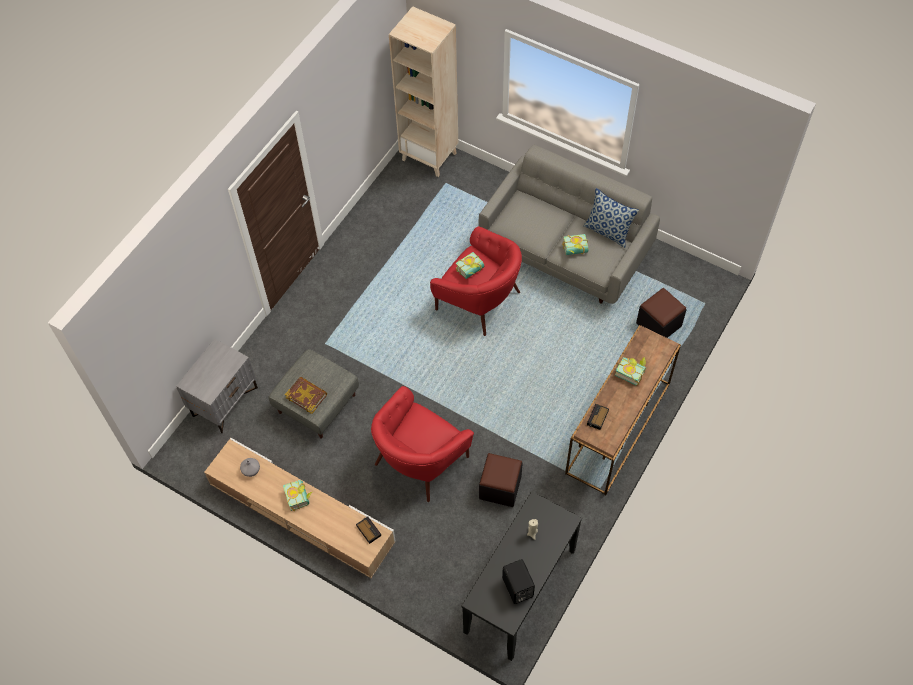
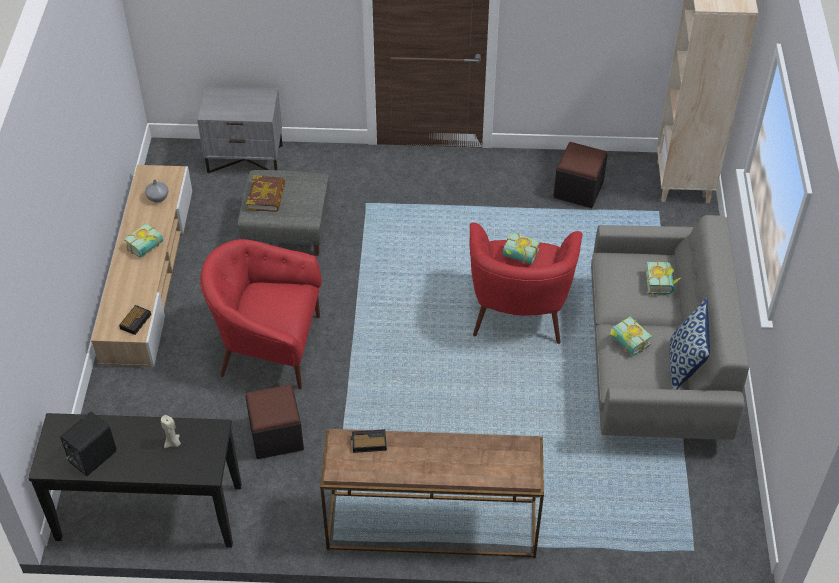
camera: 60 degrees right, 10 degrees down
book [615,357,646,386] -> book moved to [645,260,682,296]
black ottoman [636,288,686,338] -> black ottoman moved to [553,142,607,208]

